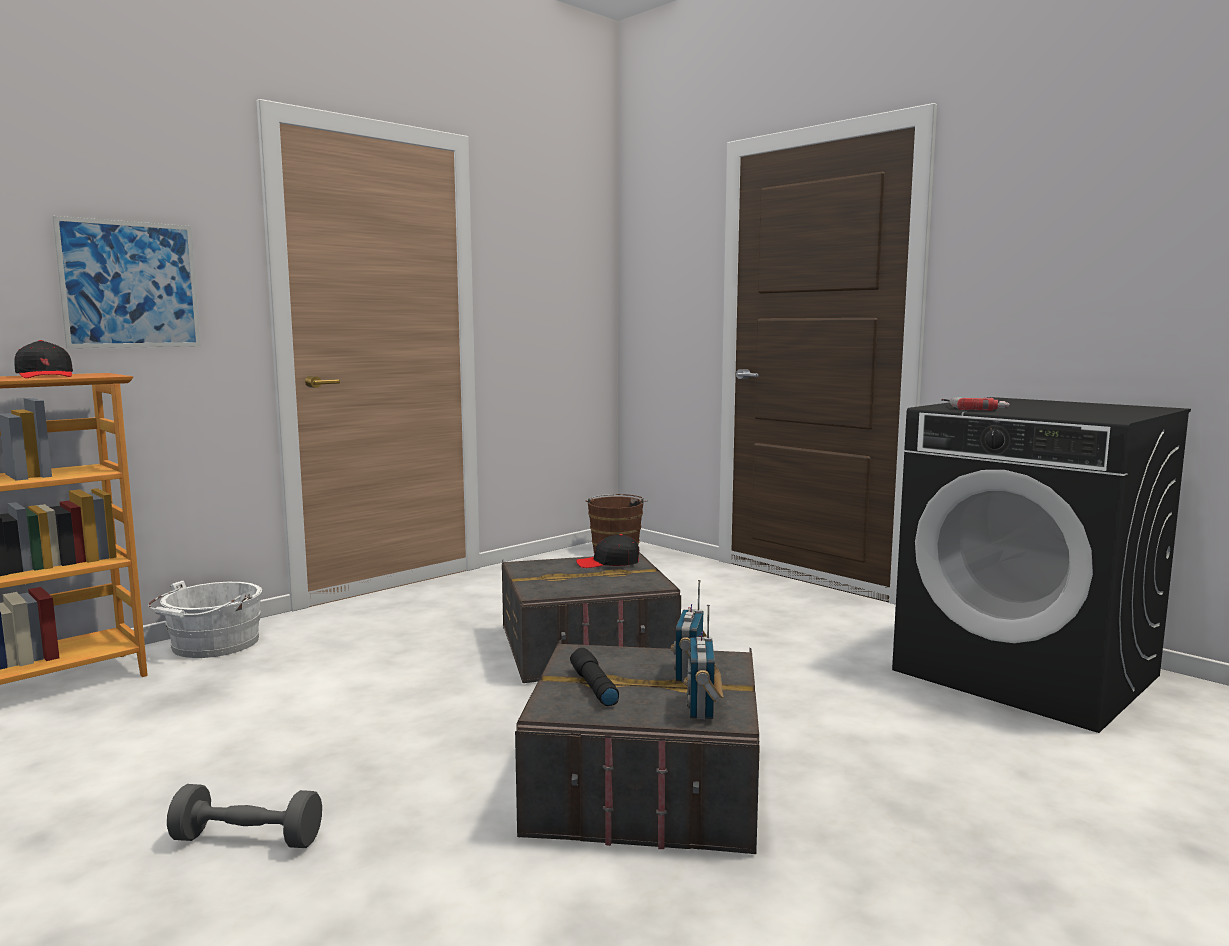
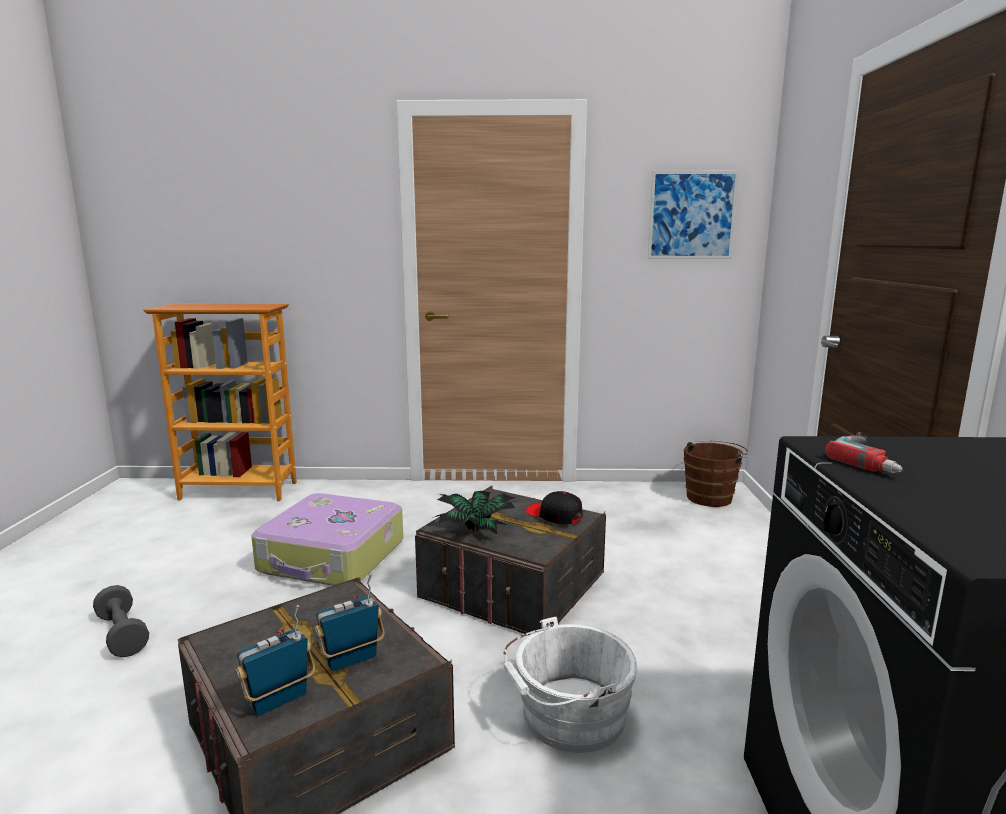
camera: 45 degrees right, 5 degrees up
black cap [14,340,73,378] -> none
picture [52,216,201,348] -> picture moved to [648,171,739,259]
white bucket [148,581,262,658] -> white bucket moved to [503,617,637,753]
black flashlight [570,648,619,706] -> none
none -> suitcase [251,493,403,586]
none -> potted plant [432,491,515,534]

